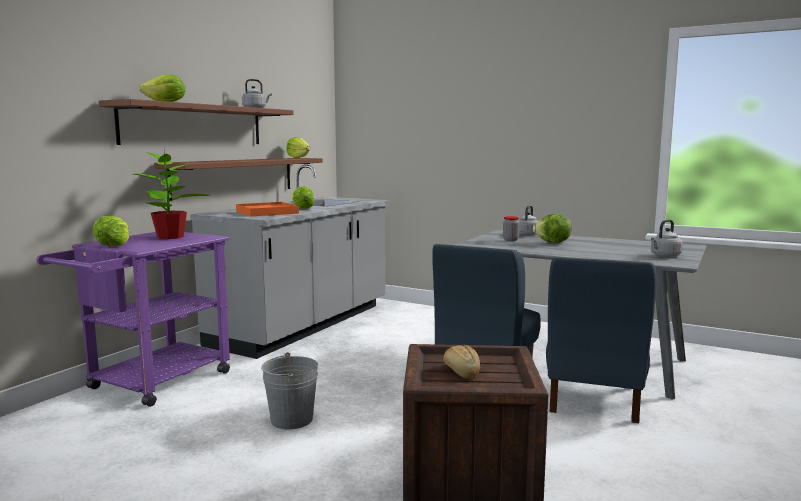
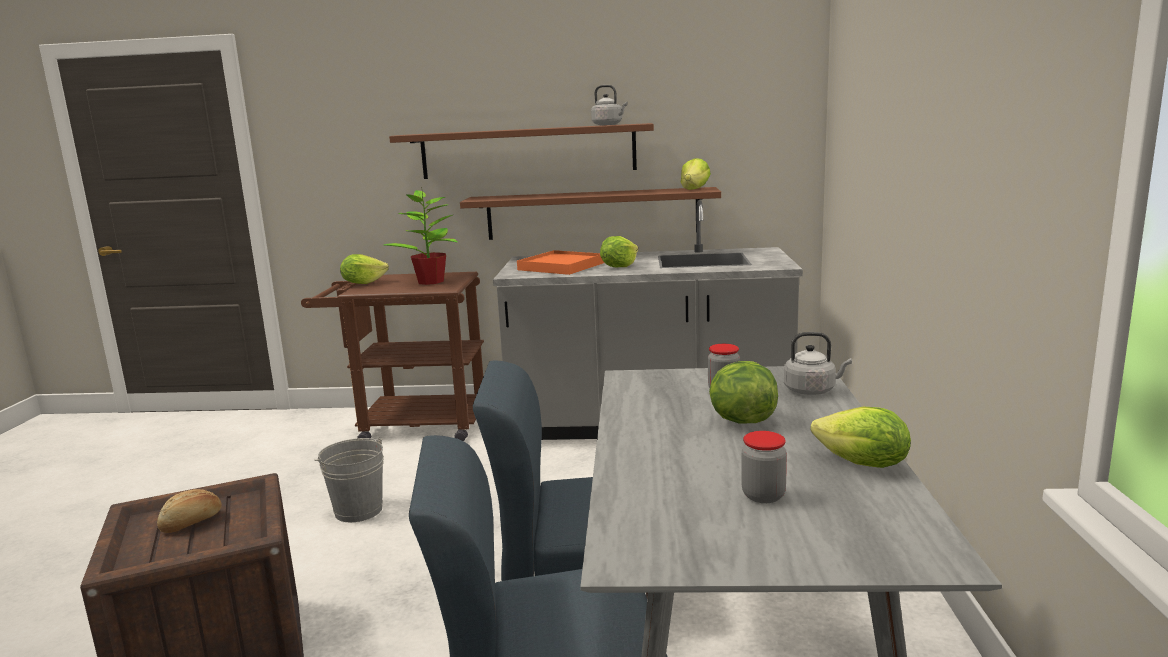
camera: 65 degrees right, 5 degrees up
purple cart [36,232,230,407] -> brown cart [301,272,484,441]
lettuce [139,74,185,102] -> lettuce moved to [811,407,911,468]
grey kettle [651,219,683,257] -> none
none -> jar [741,431,787,503]

